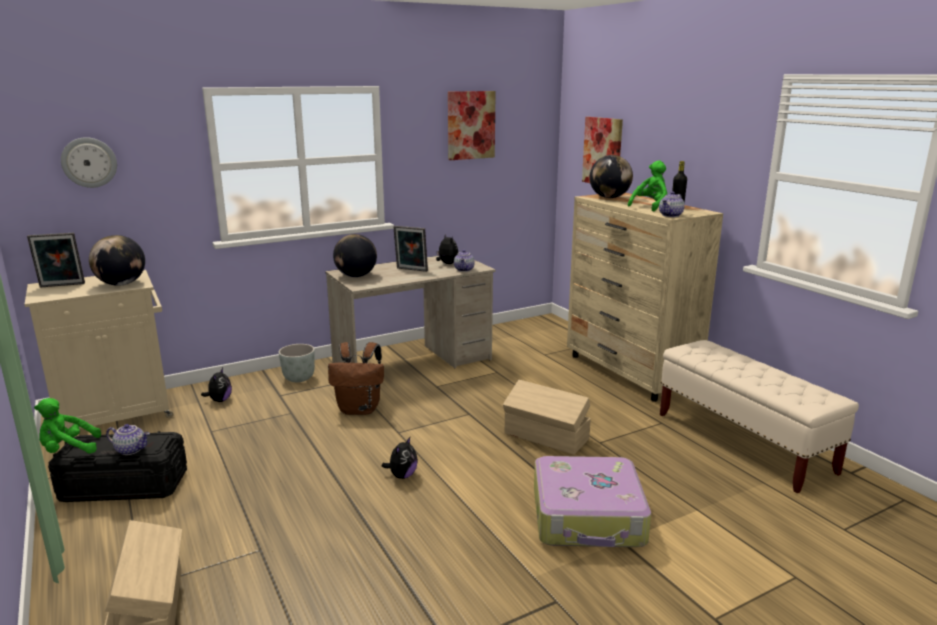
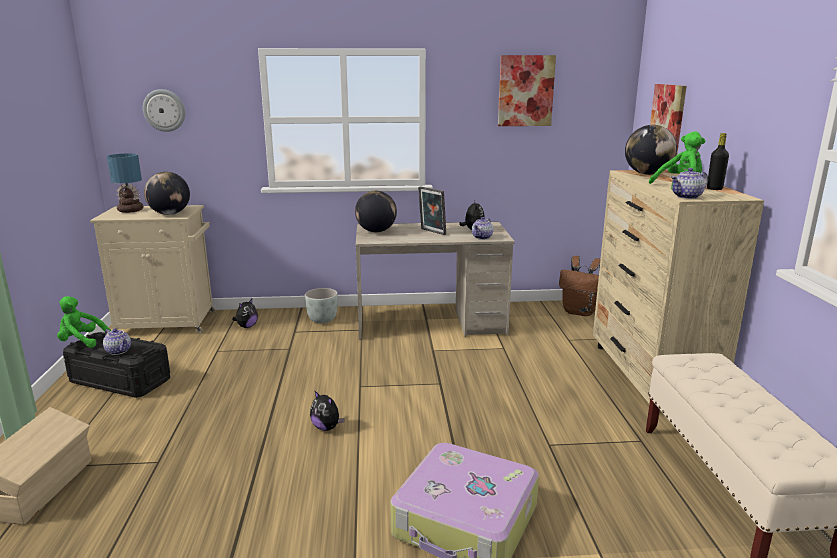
camera: 25 degrees right, 0 degrees up
picture frame [27,233,85,287] -> table lamp [107,153,143,213]
brown backpack [328,342,384,415] -> brown backpack moved to [559,256,601,316]
plush toy [382,437,418,479] -> plush toy turned 75 degrees clockwise [310,390,344,431]
beige storage box [503,380,591,455] -> none

